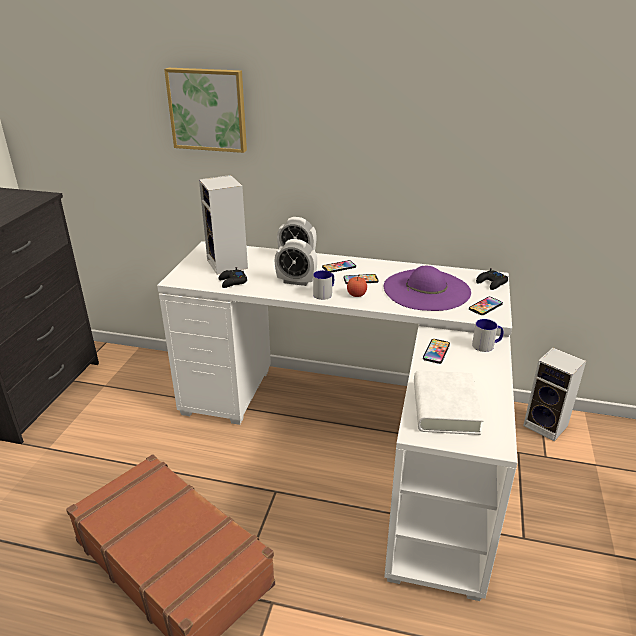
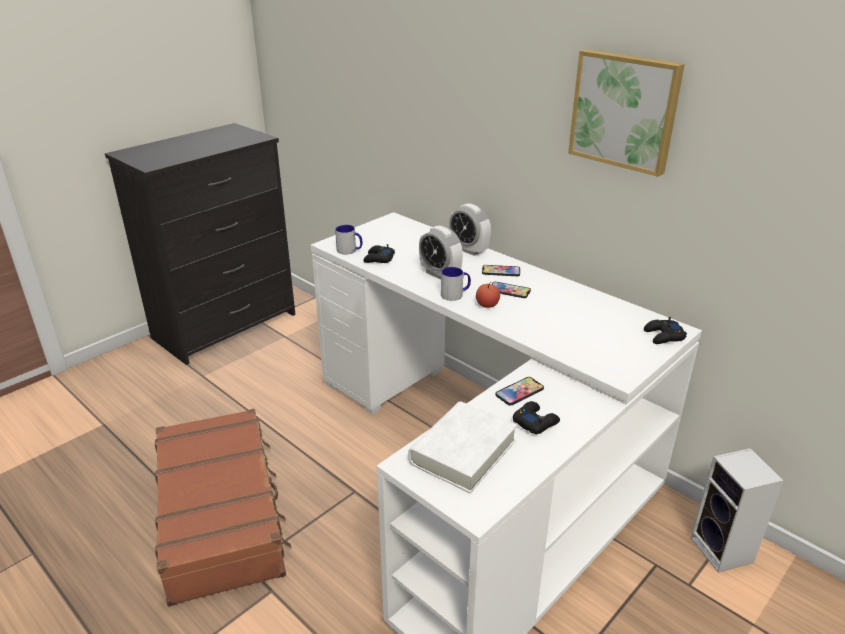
camera: 30 degrees right, 0 degrees up
picture [164,68,247,153] -> picture moved to [568,49,685,177]
speaker [199,175,248,275] -> none
purple hat [384,266,471,311] -> none
phone [469,297,503,315] -> none
mug [472,319,503,352] -> mug moved to [335,225,362,254]
none -> black game controller [513,401,560,434]

